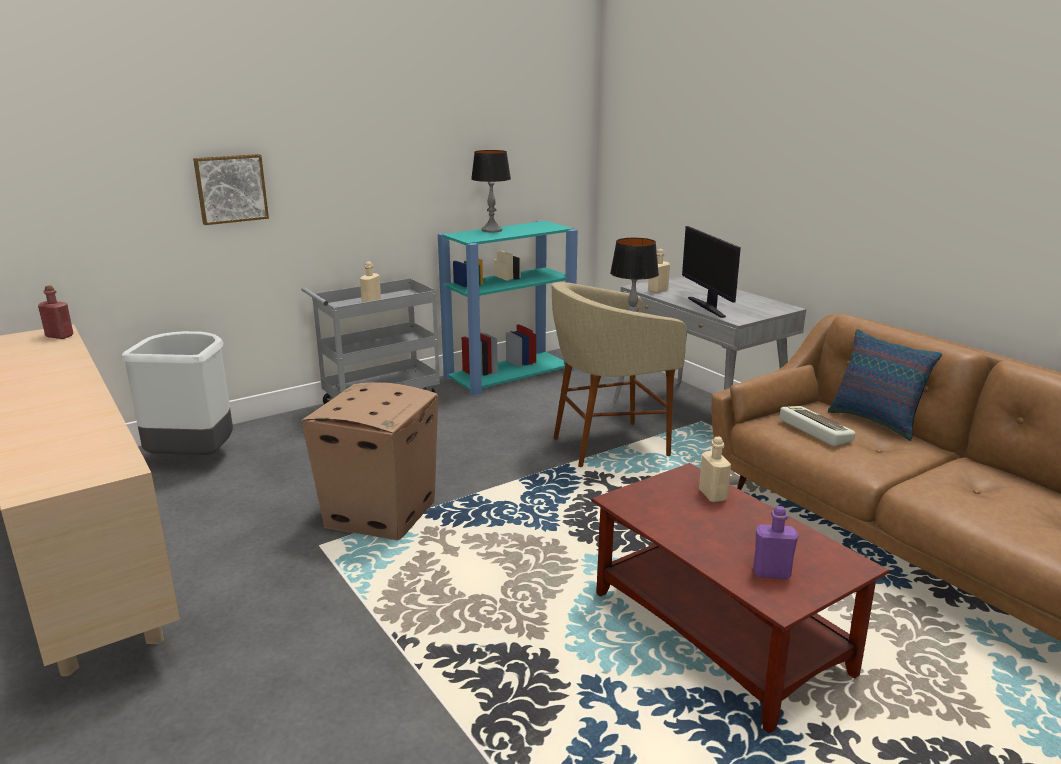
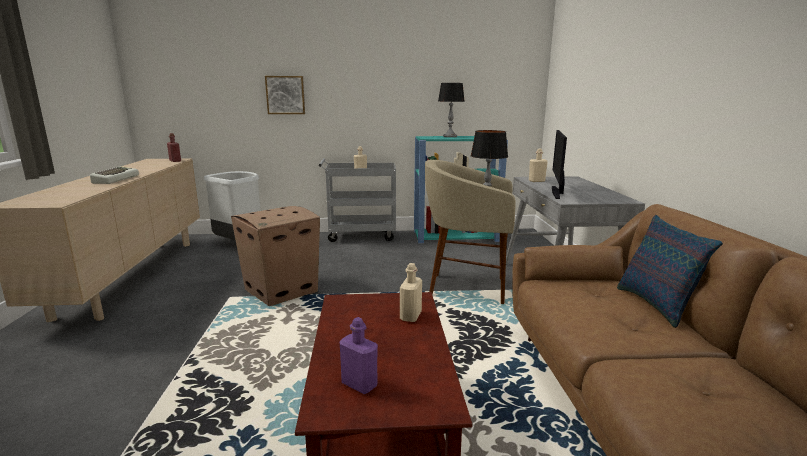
camera: 30 degrees right, 5 degrees down
keyboard [779,406,855,446] -> keyboard moved to [90,166,139,184]

